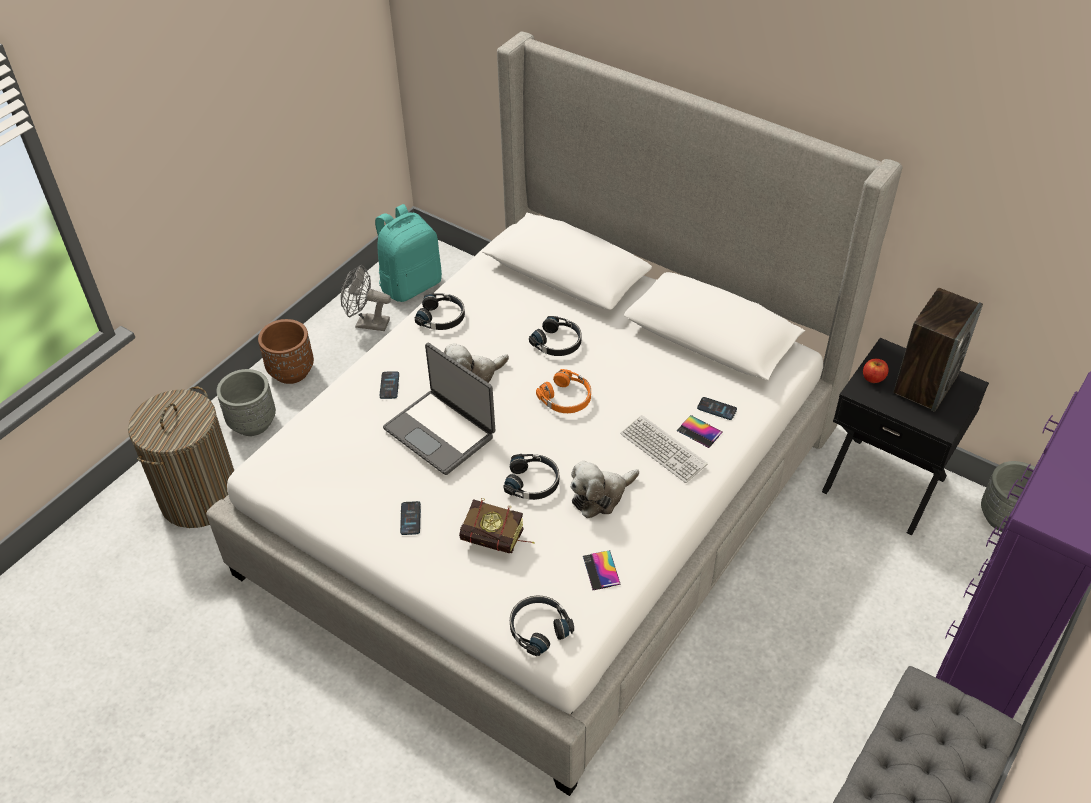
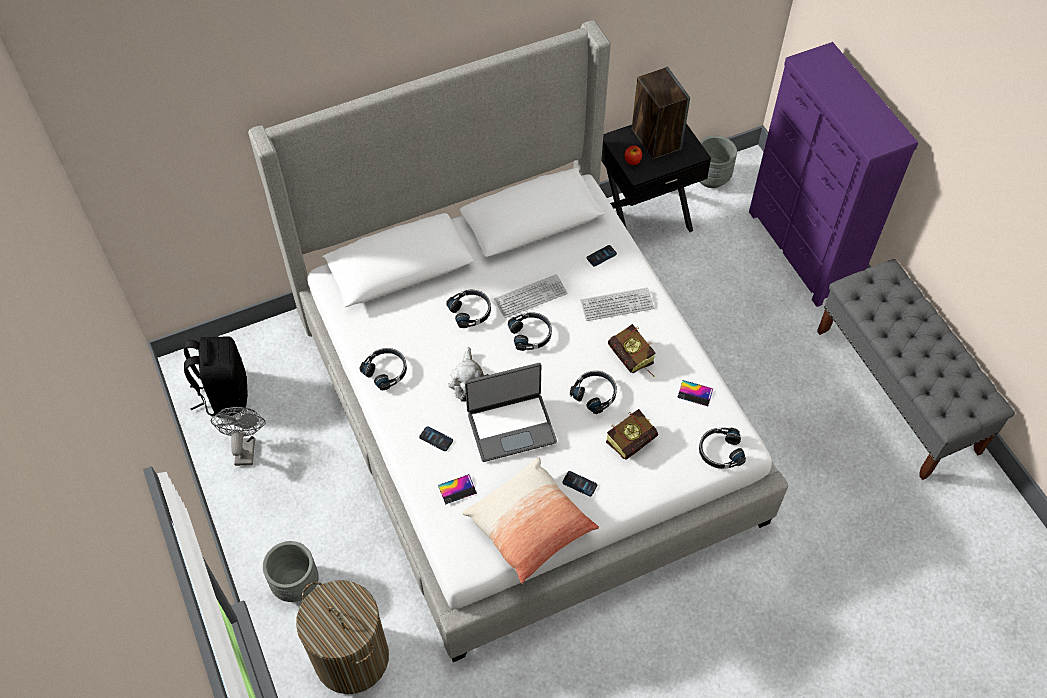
camera: 60 degrees left, 10 degrees up
brown planter [258,319,314,384] -> none
grey fan [341,265,391,331] -> grey fan turned 135 degrees clockwise [211,407,266,466]
turquoise backpack [375,204,442,302] -> black backpack [184,336,248,418]
orange headphones [536,369,591,413] -> black headphones [508,312,552,351]
plush toy [570,460,639,518] -> book [608,324,655,377]
phone [677,415,723,448] -> phone moved to [438,474,477,504]
none -> pillow [462,457,599,584]
none -> keyboard [494,274,567,318]

